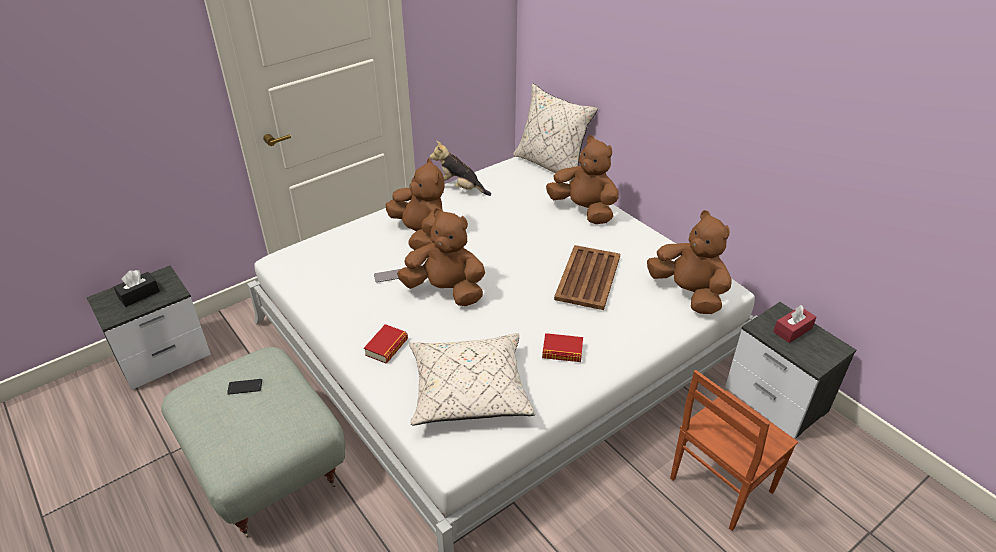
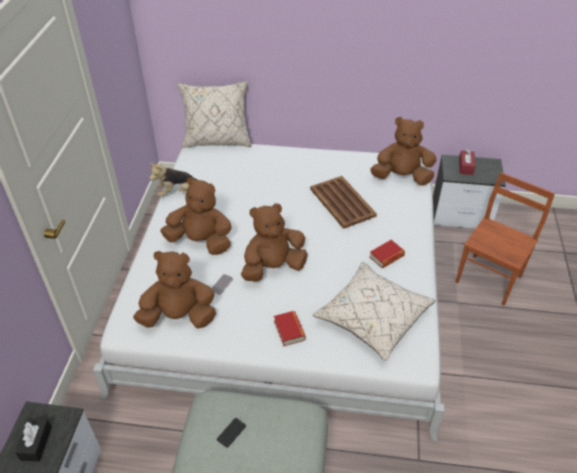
camera: 45 degrees left, 5 degrees up
brown plush toy [546,135,619,224] -> brown plush toy moved to [133,251,216,329]
brown chair [670,370,798,531] -> brown chair turned 150 degrees counterclockwise [456,172,555,305]

